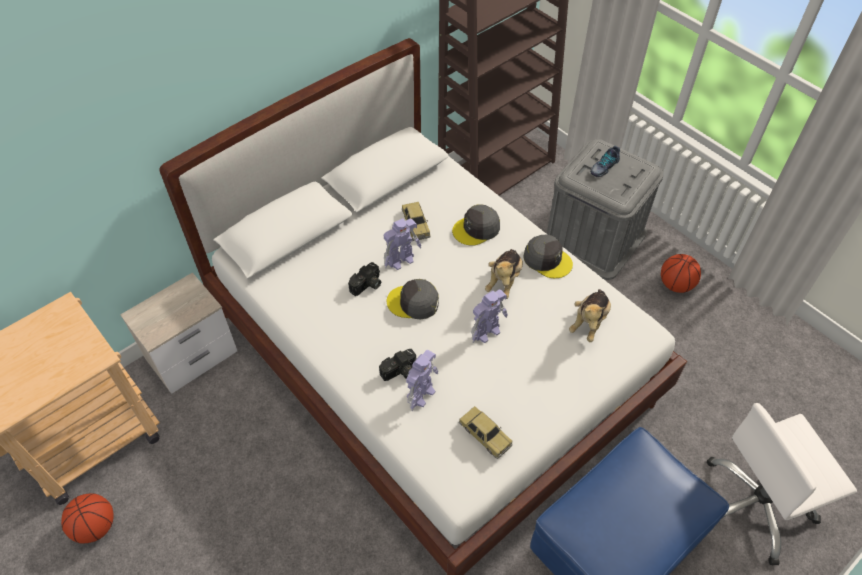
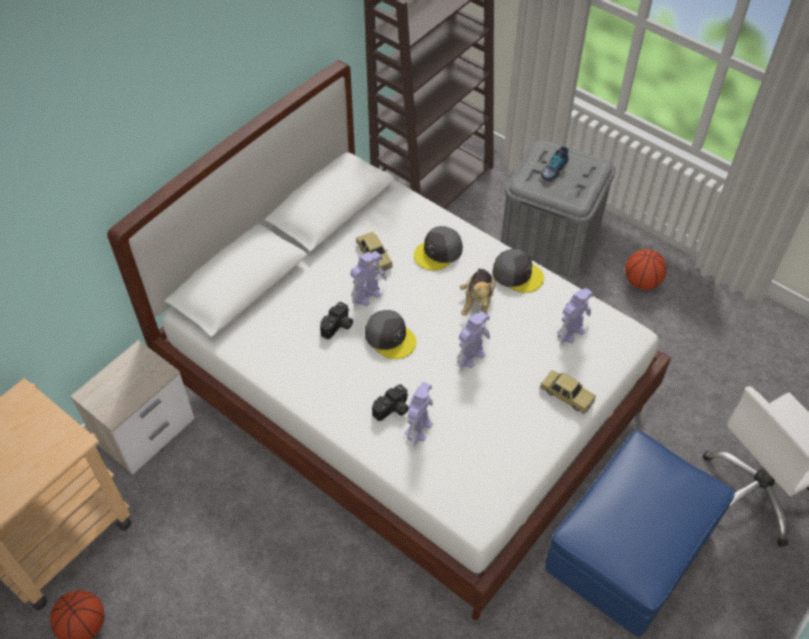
camera: 10 degrees left, 0 degrees up
grey cap [387,279,439,319] -> grey cap turned 135 degrees counterclockwise [365,310,416,359]
toy car [459,406,512,459] -> toy car moved to [540,370,596,414]
plush toy [569,289,611,342] -> toy robot [557,288,594,344]

